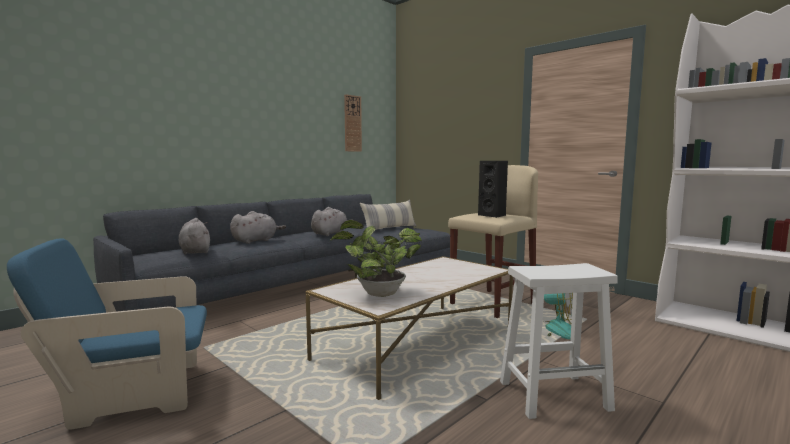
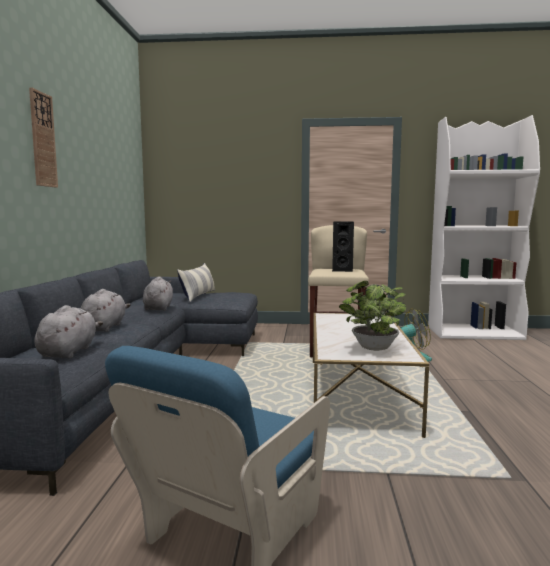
camera: 40 degrees left, 0 degrees up
grey plush toy [179,218,210,254] -> grey plush toy turned 75 degrees clockwise [34,305,103,359]
wall clock [344,94,362,152] -> wall clock moved to [29,87,58,188]
white stool [500,263,618,419] -> none

